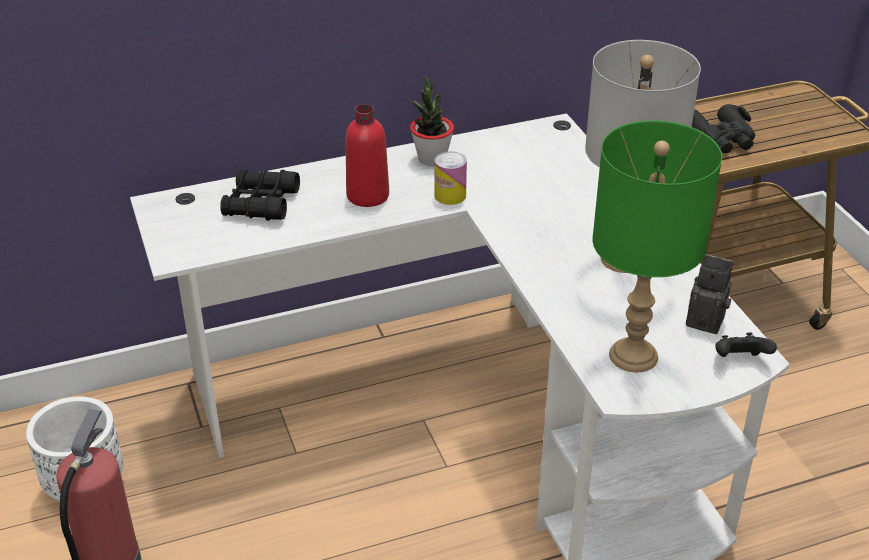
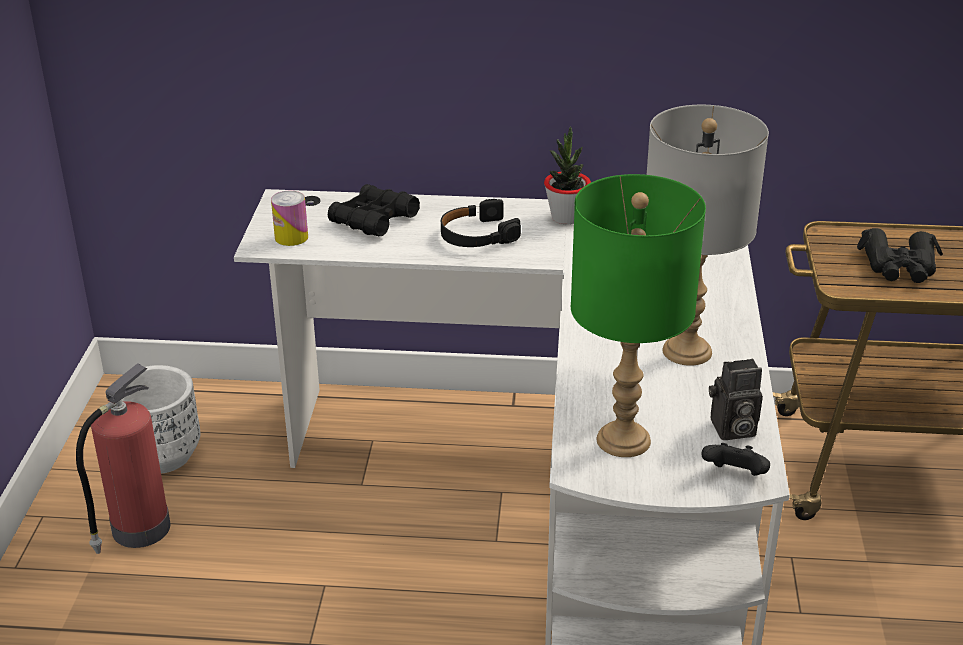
camera: 25 degrees right, 5 degrees down
red bottle [346,104,389,207] -> black headphones [441,199,521,247]
can [435,151,467,205] -> can moved to [271,190,308,246]
camera [686,254,733,334] -> camera turned 120 degrees clockwise [709,359,763,440]

